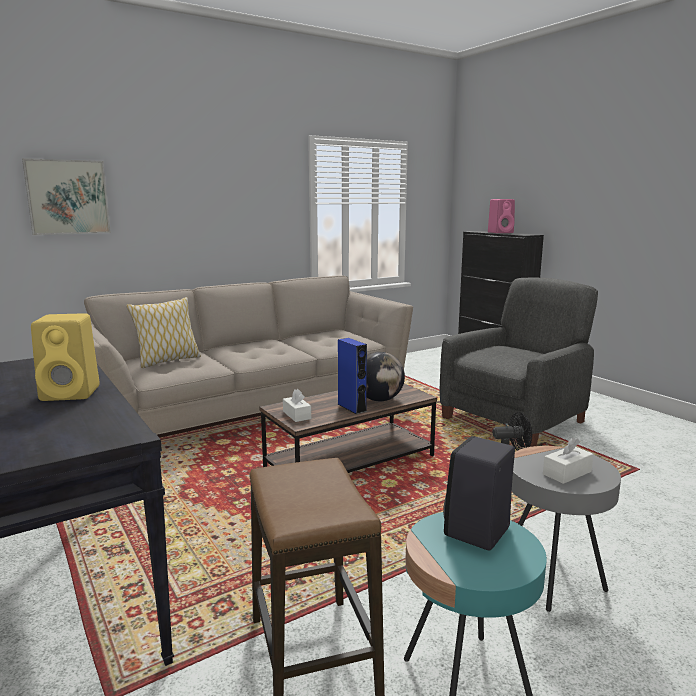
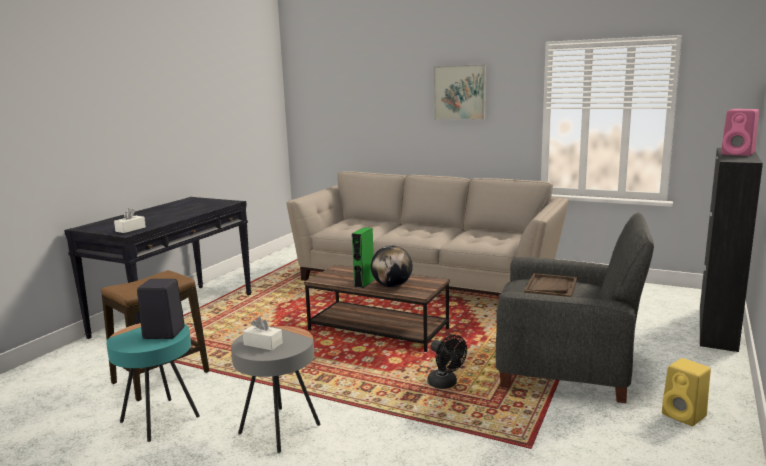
camera: 60 degrees right, 0 degrees up
picture [22,158,111,235] -> picture moved to [434,64,486,120]
yellow speaker [31,313,100,401] -> yellow speaker moved to [662,358,711,426]
pillow [126,297,201,368] -> none
white tissue box [283,389,311,422] -> white tissue box moved to [114,208,146,233]
blue speaker [338,338,367,414] -> green speaker [352,227,375,288]
none -> brown tray [524,273,577,297]

